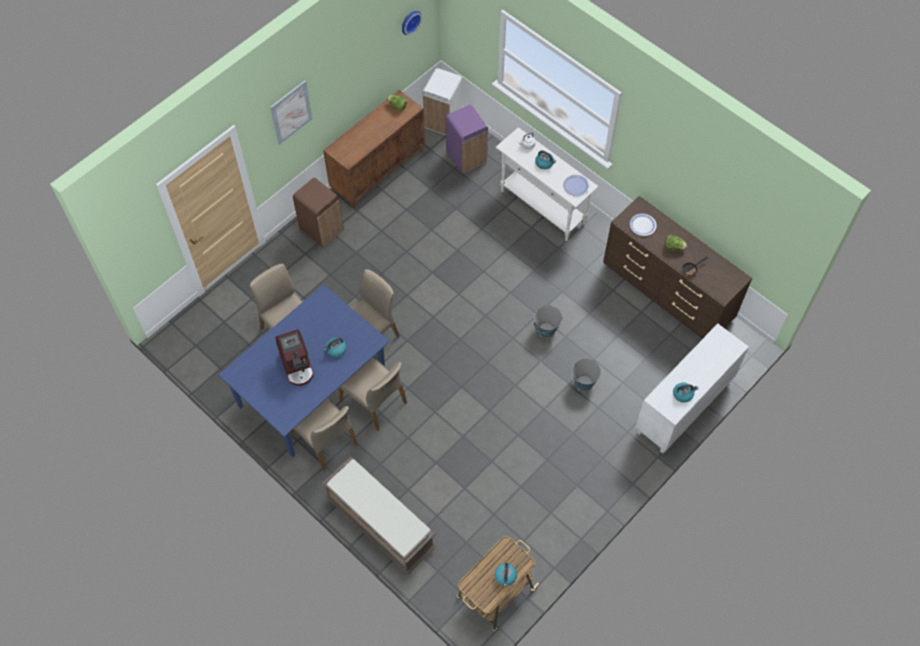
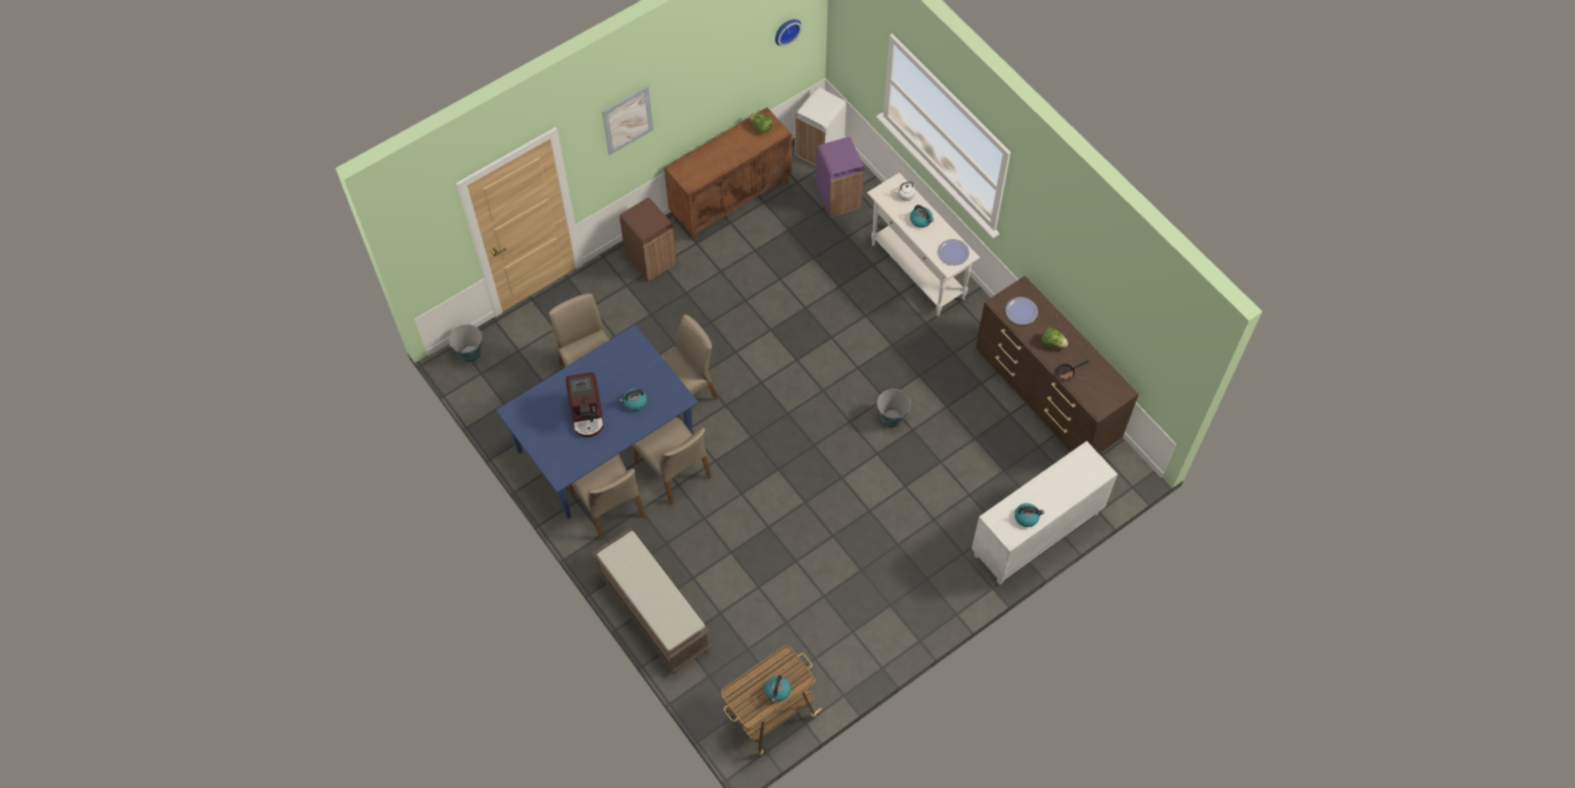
camera: 10 degrees right, 0 degrees up
bucket [571,358,601,391] -> bucket moved to [449,324,482,363]

